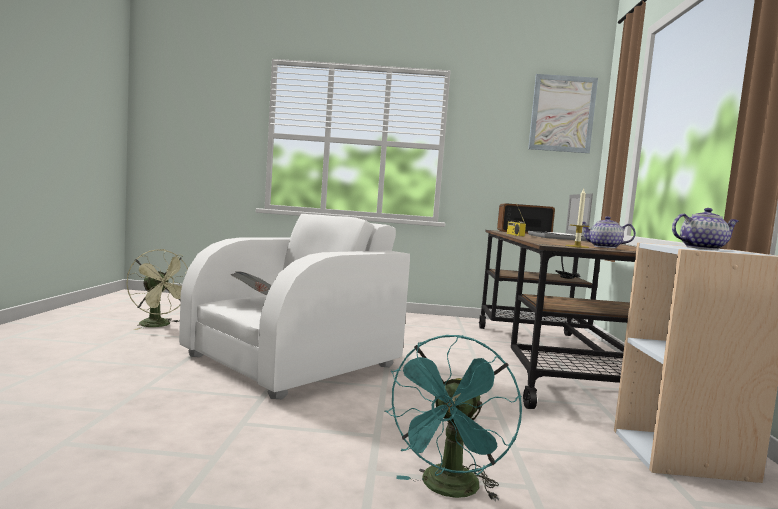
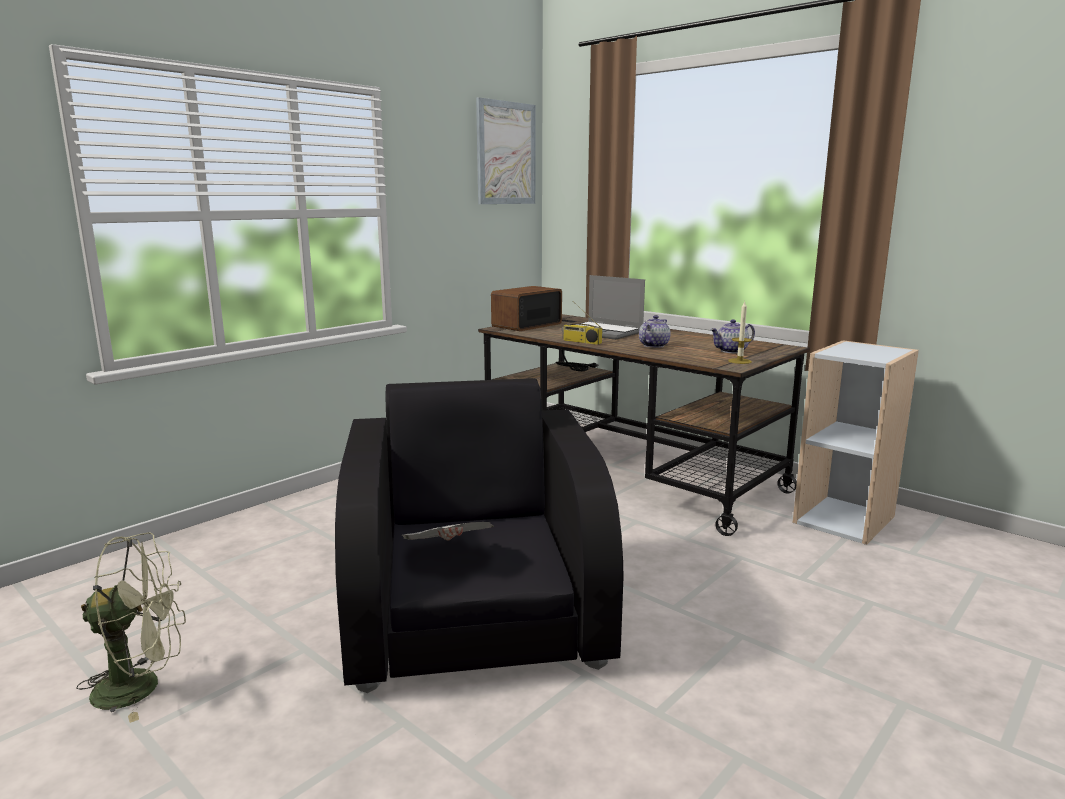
camera: 50 degrees left, 10 degrees up
white armchair [179,214,410,399] -> black armchair [335,378,623,693]
turquoise fan [384,335,522,502] -> none
teapot [672,208,739,250] -> teapot moved to [639,315,671,348]

